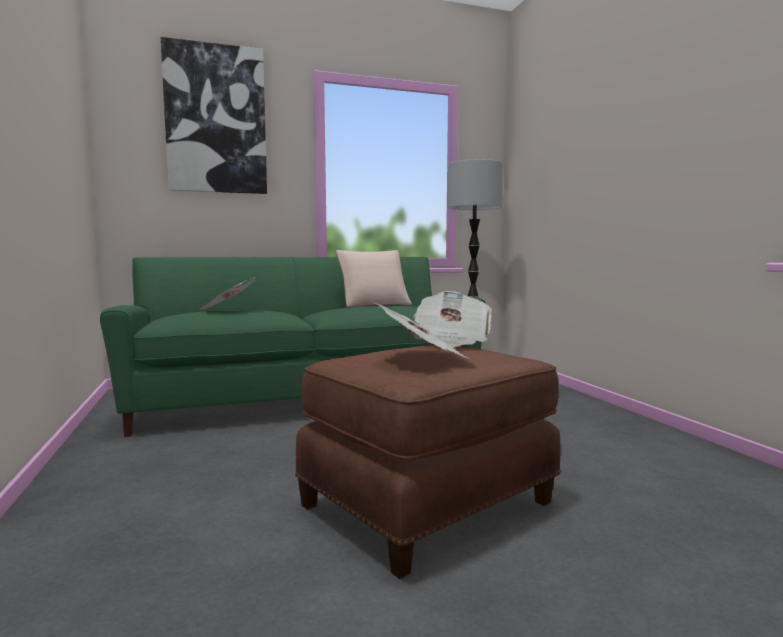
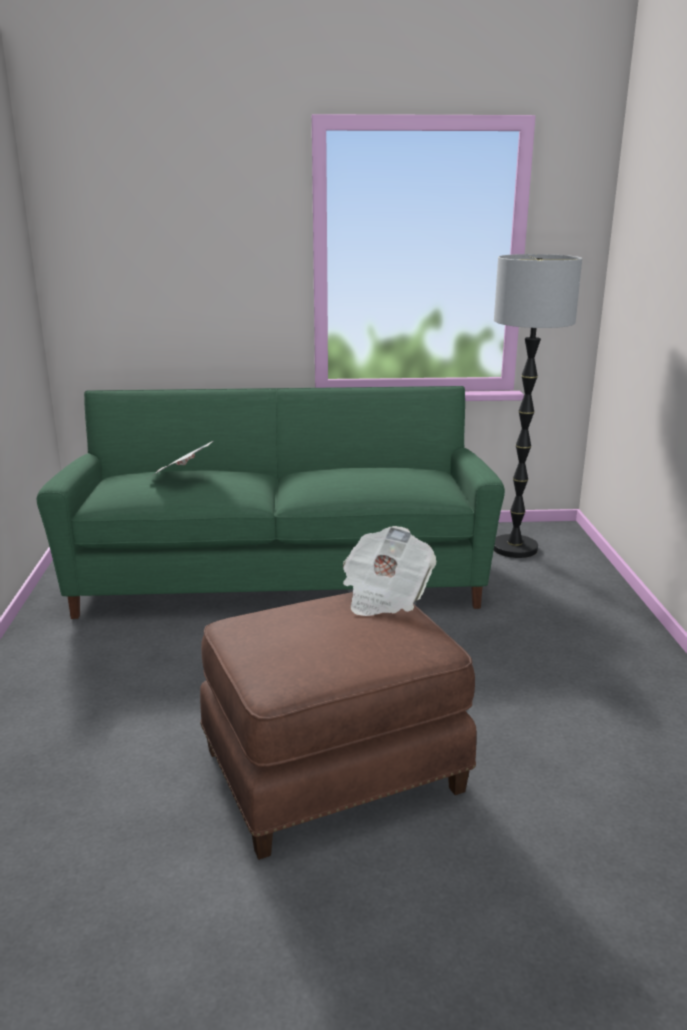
camera: 15 degrees right, 15 degrees up
picture [161,37,267,194] -> none
beige pillow [336,250,412,307] -> none
newspaper [372,302,475,361] -> none

